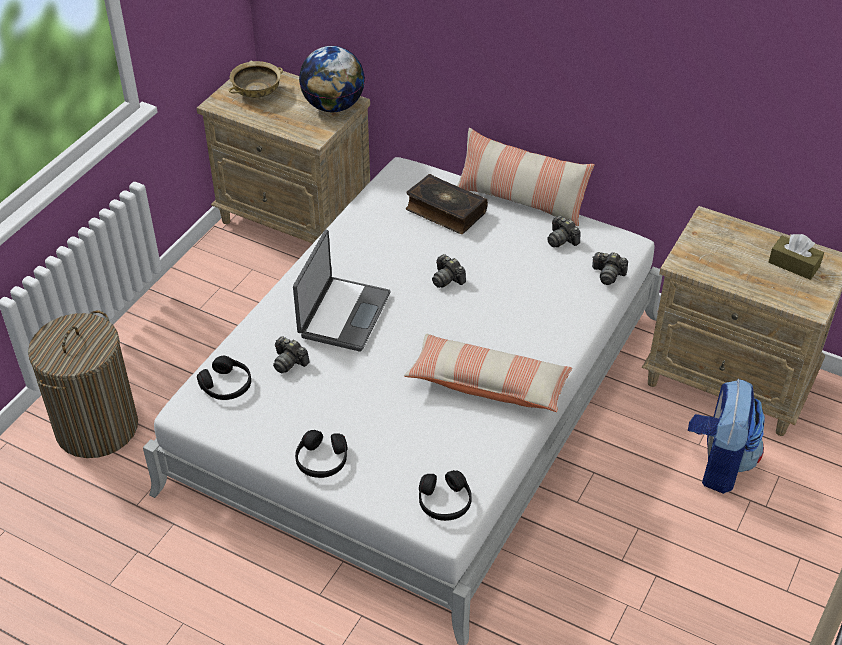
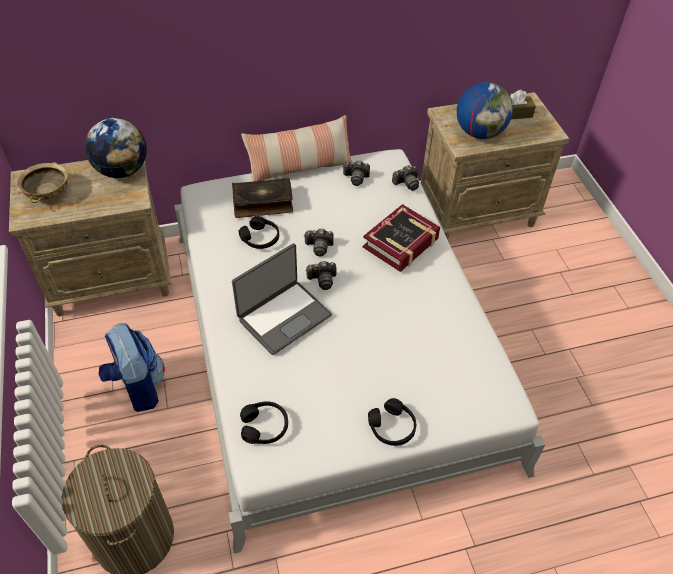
camera: 45 degrees left, 5 degrees up
camera [273,336,309,373] -> camera moved to [306,261,337,290]
laptop [293,230,390,352] -> laptop turned 75 degrees clockwise [232,243,332,355]
pillow [404,334,572,412] -> none
black headphones [419,470,472,521] -> black headphones moved to [239,216,279,249]
backpack [688,379,765,494] -> backpack moved to [99,323,165,412]
none -> book [362,204,440,272]
none -> globe [457,82,513,139]

